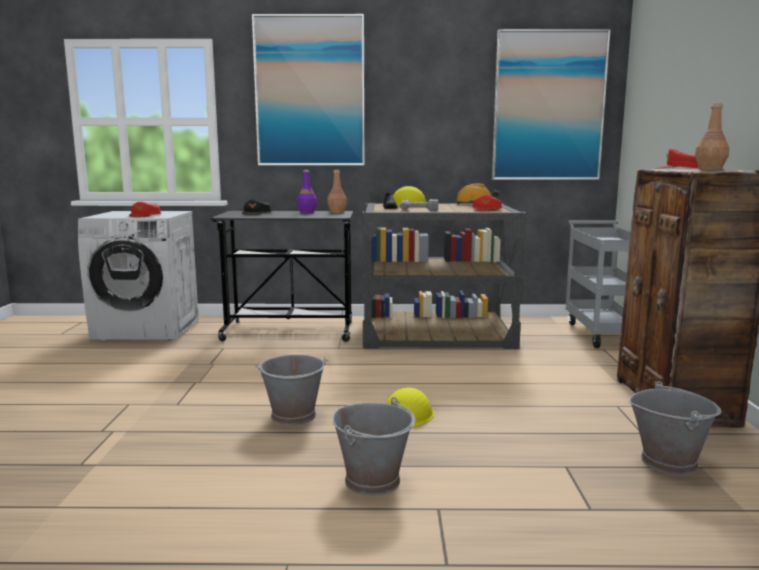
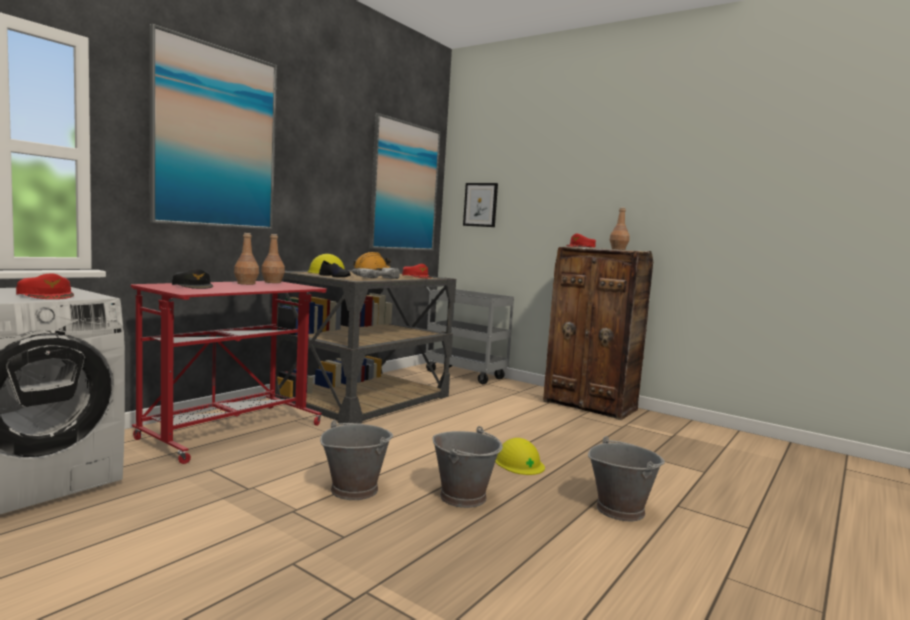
camera: 55 degrees left, 5 degrees down
black desk [211,211,354,342] -> red desk [131,281,327,464]
purple bottle [297,170,317,213] -> brown bottle [234,233,259,285]
grey bucket [629,381,721,475] -> grey bucket moved to [320,420,393,500]
none -> picture [463,183,498,227]

